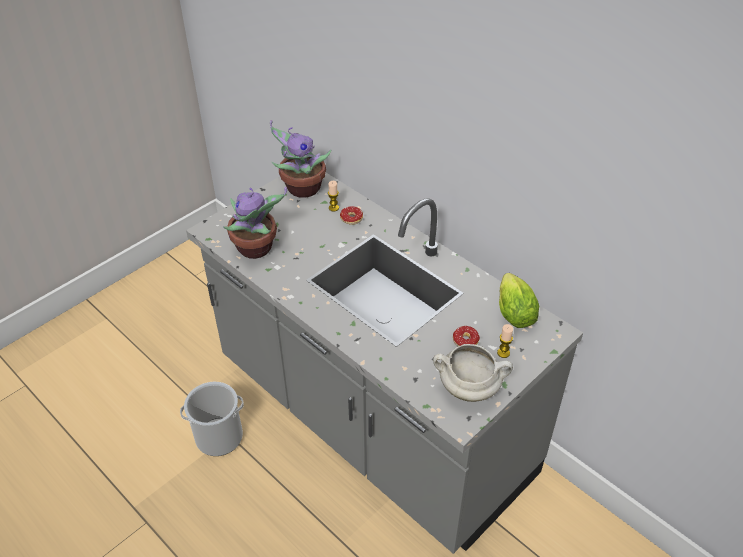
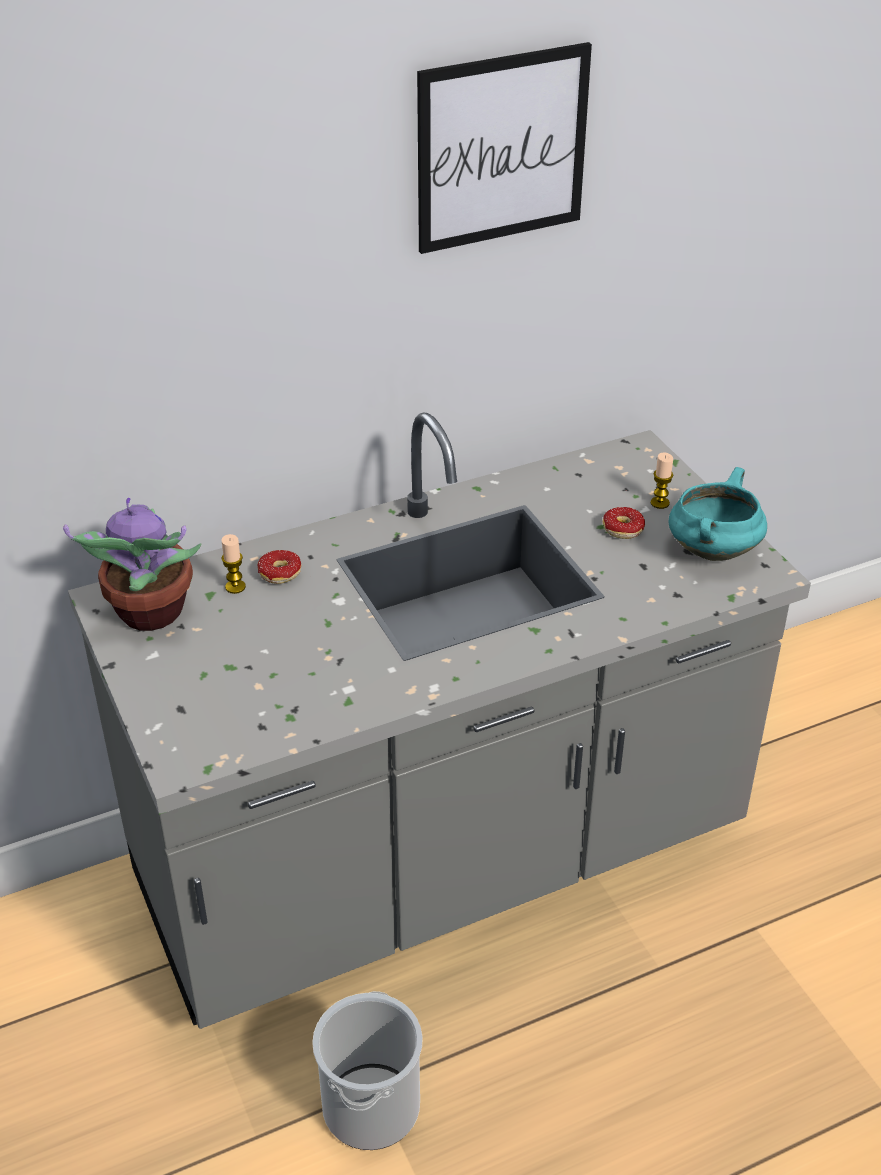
camera: 70 degrees left, 5 degrees down
potted plant [223,187,287,259] -> none
white cooking pot [433,344,513,402] -> turquoise cooking pot [668,467,767,561]
lettuce [499,273,539,328] -> none
none -> picture [417,42,592,254]

